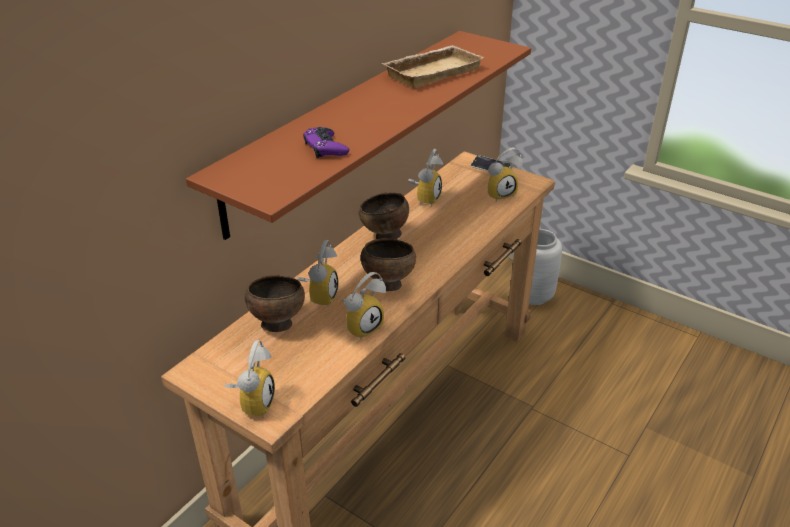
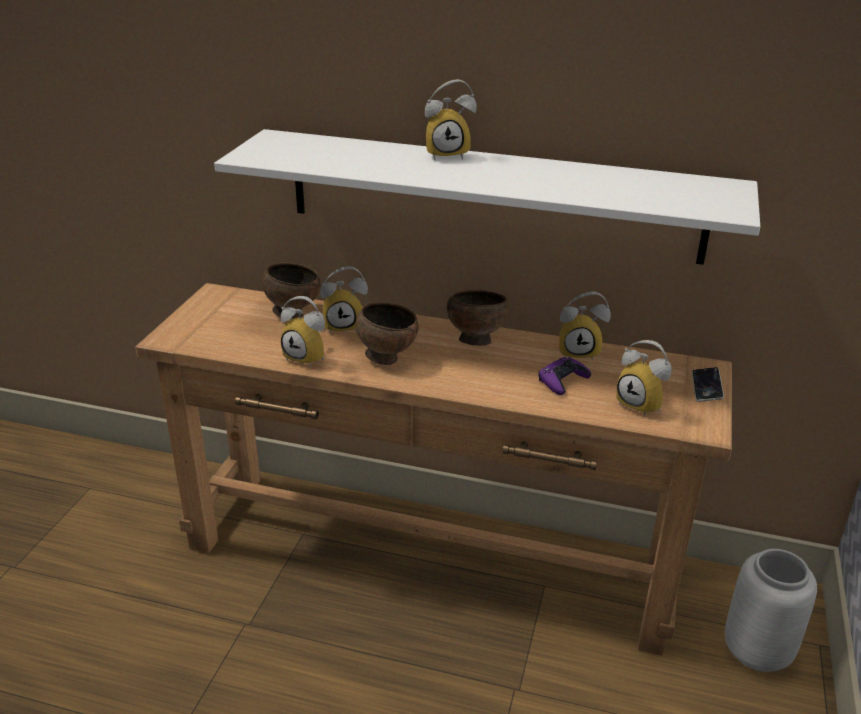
camera: 70 degrees right, 5 degrees down
brown shelf [186,31,531,240] -> white shelf [214,129,760,265]
alarm clock [225,340,275,417] -> alarm clock moved to [425,79,477,160]
purple game controller [303,127,350,158] -> purple game controller moved to [538,357,591,395]
beige tray [381,45,484,88] -> none

